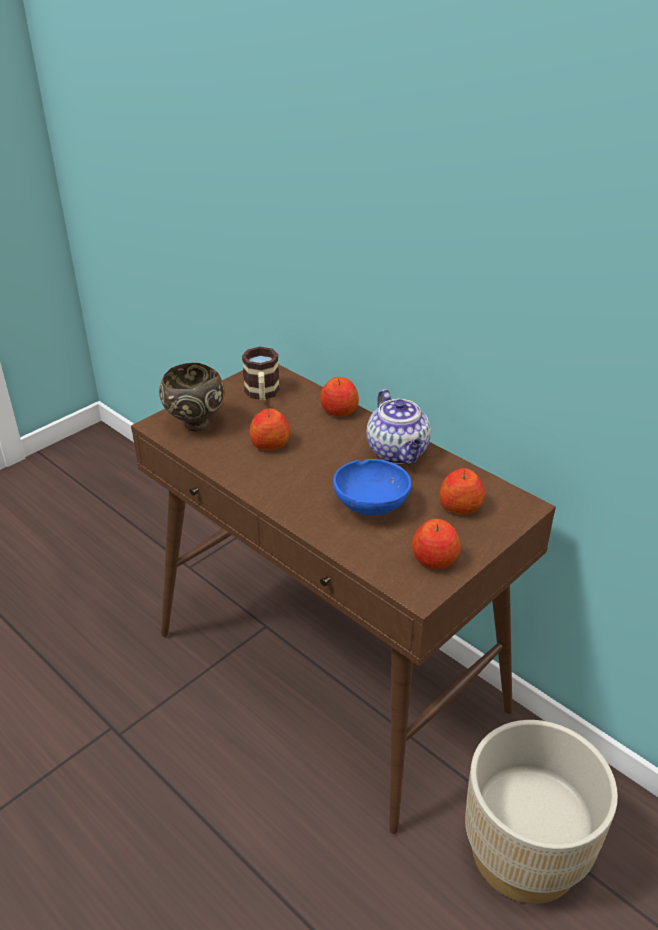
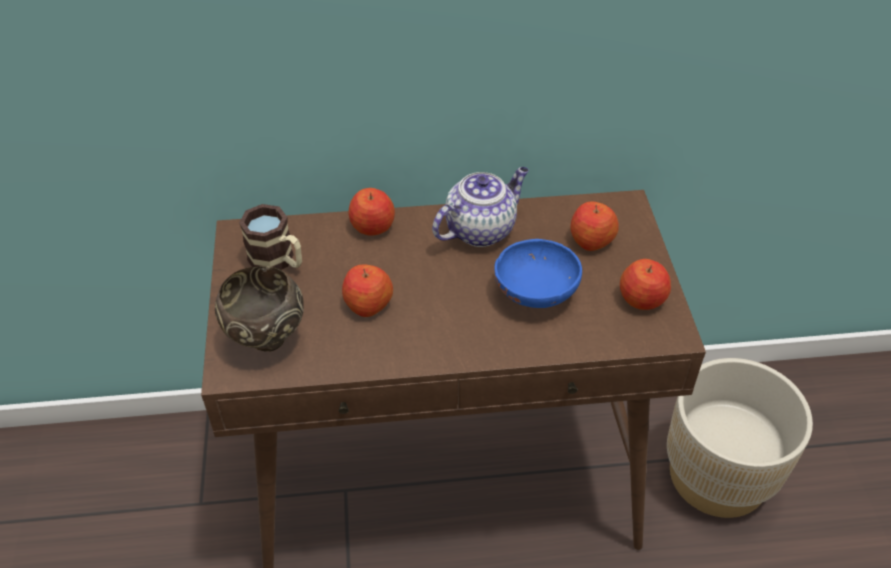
camera: 50 degrees left, 10 degrees up
teapot [367,389,431,464] -> teapot turned 60 degrees counterclockwise [432,167,529,247]

